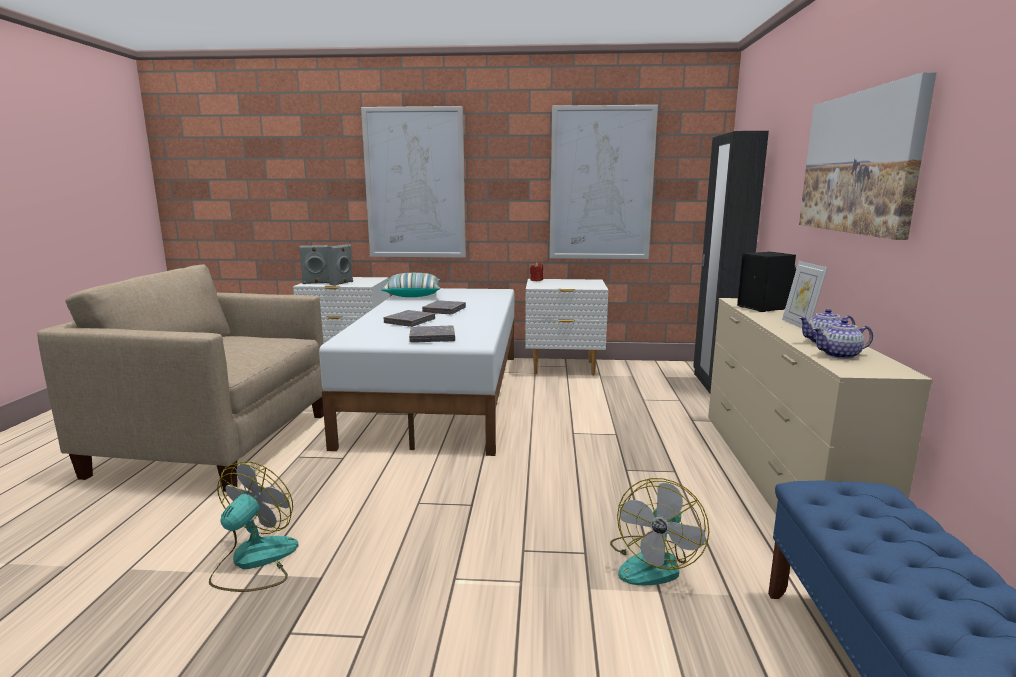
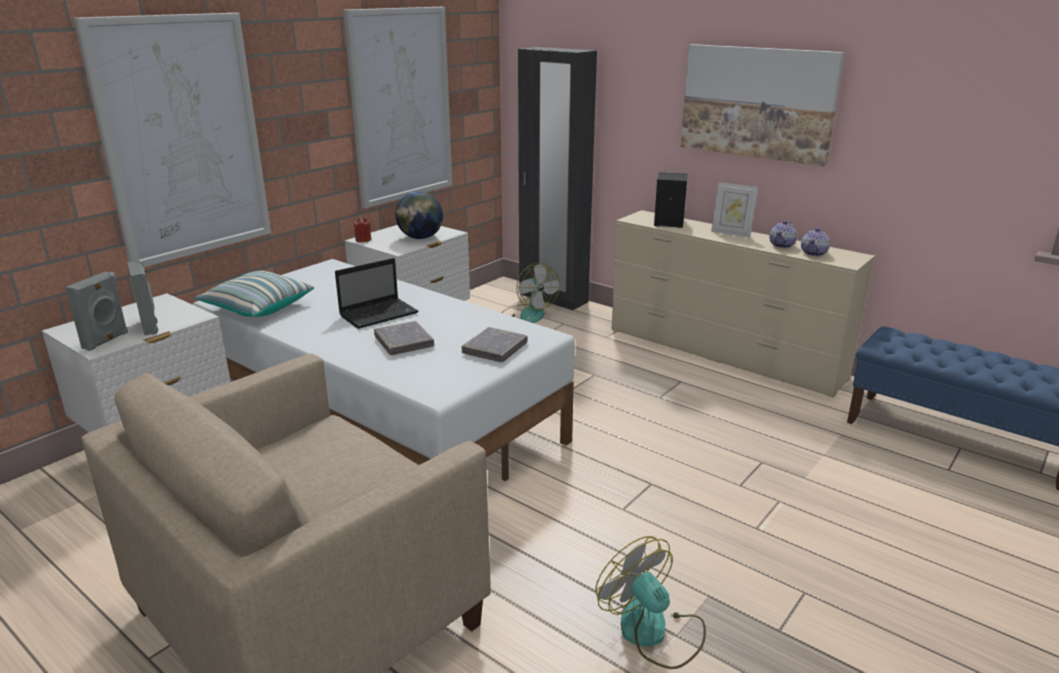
camera: 55 degrees left, 10 degrees up
grey book [422,300,466,314] -> laptop [335,258,418,329]
fan [610,478,709,585] -> fan moved to [502,263,560,323]
none -> globe [395,191,443,239]

